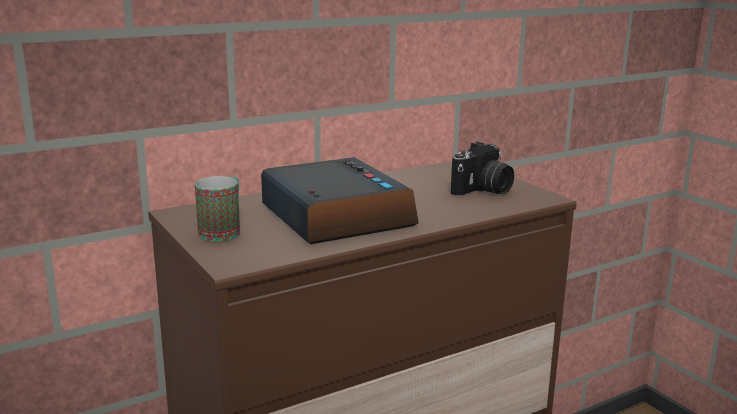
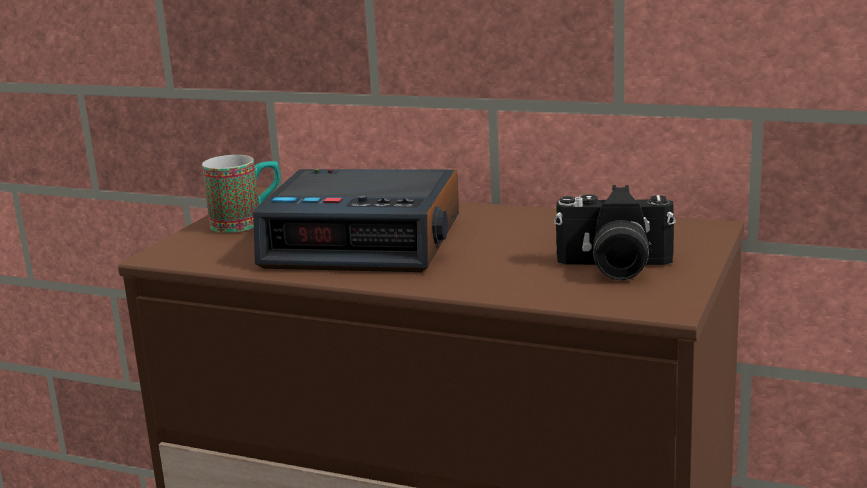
camera: 55 degrees right, 0 degrees up
alarm clock [261,157,419,244] -> alarm clock turned 75 degrees clockwise [253,169,459,272]

